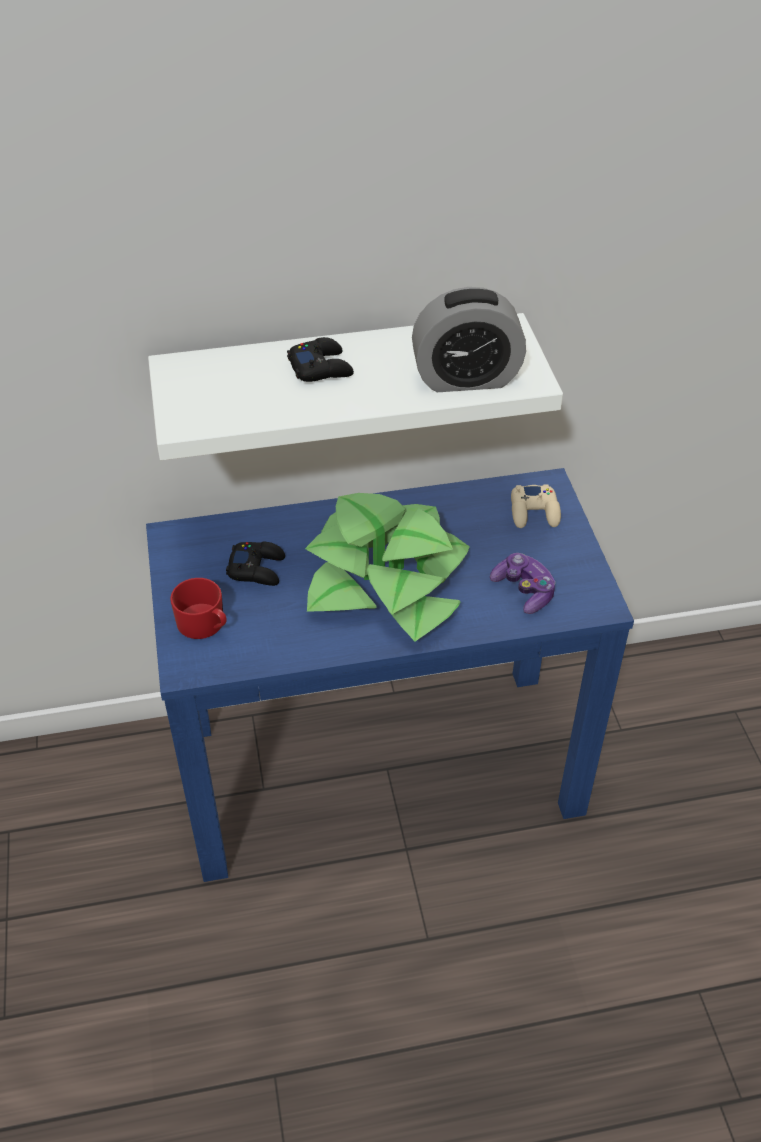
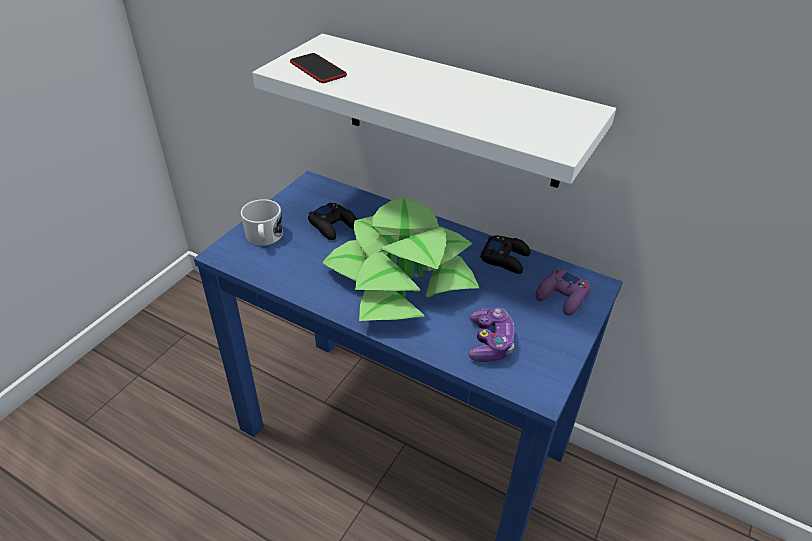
camera: 40 degrees right, 5 degrees down
red mug [170,578,227,639] -> white mug [241,199,283,246]
black game controller [287,337,354,382] -> black game controller moved to [480,235,530,274]
alarm clock [412,287,526,392] -> none
beige game controller [511,485,561,528] -> purple game controller [535,268,591,315]
none -> phone [290,53,347,83]

